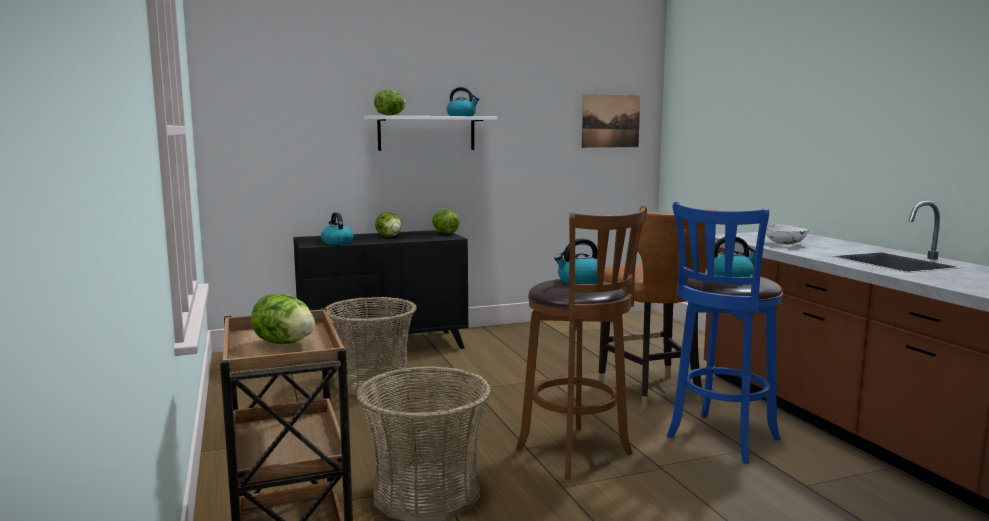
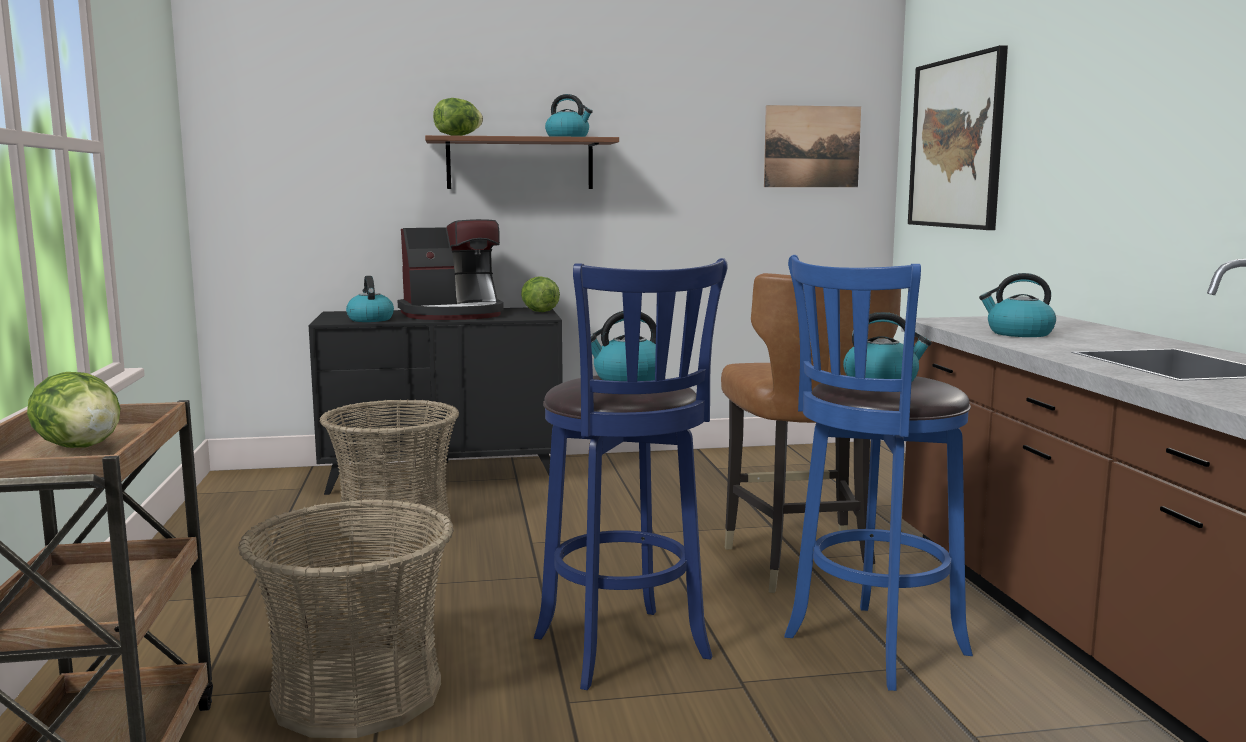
camera: 10 degrees right, 0 degrees up
white shelf [364,115,498,151] -> brown shelf [425,135,619,189]
lettuce [375,212,402,237] -> coffee machine [398,219,504,320]
brown stool [516,206,647,479] -> blue stool [534,258,728,690]
white bowl [766,224,809,245] -> kettle [979,273,1056,337]
none -> picture [908,45,1008,230]

